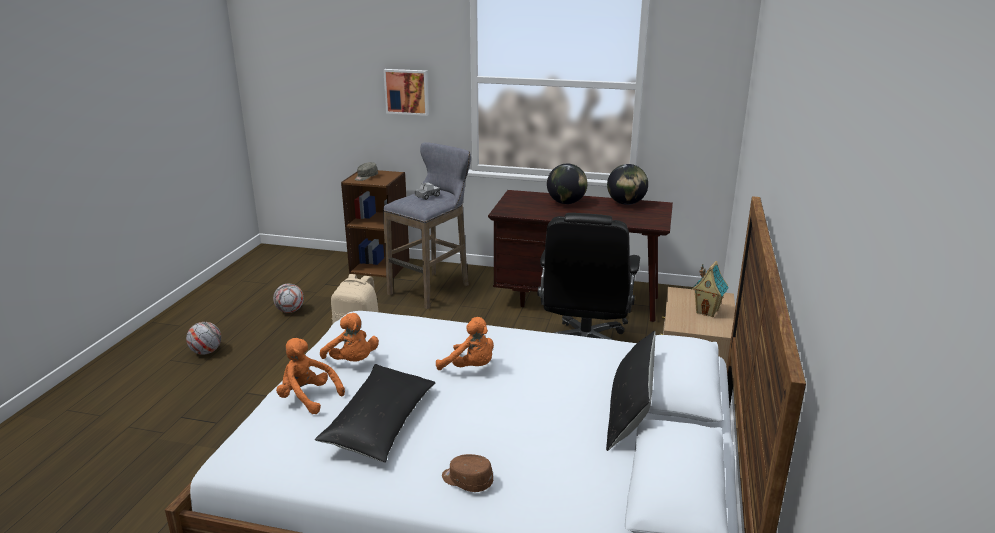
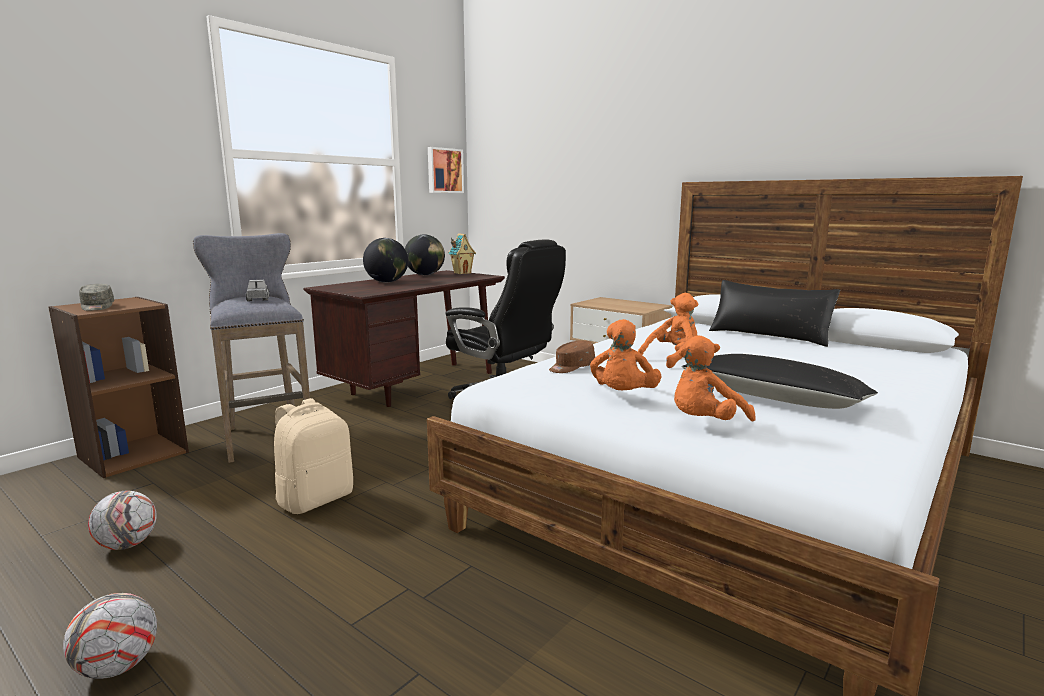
camera: 65 degrees left, 10 degrees down
orange plush toy [320,313,379,361] -> orange plush toy turned 120 degrees clockwise [590,319,662,391]
picture [383,69,429,116] -> picture moved to [428,147,464,193]
brown cap [442,454,493,492] -> brown cap moved to [549,340,595,373]
toy house [692,261,729,317] -> toy house moved to [448,233,476,274]

